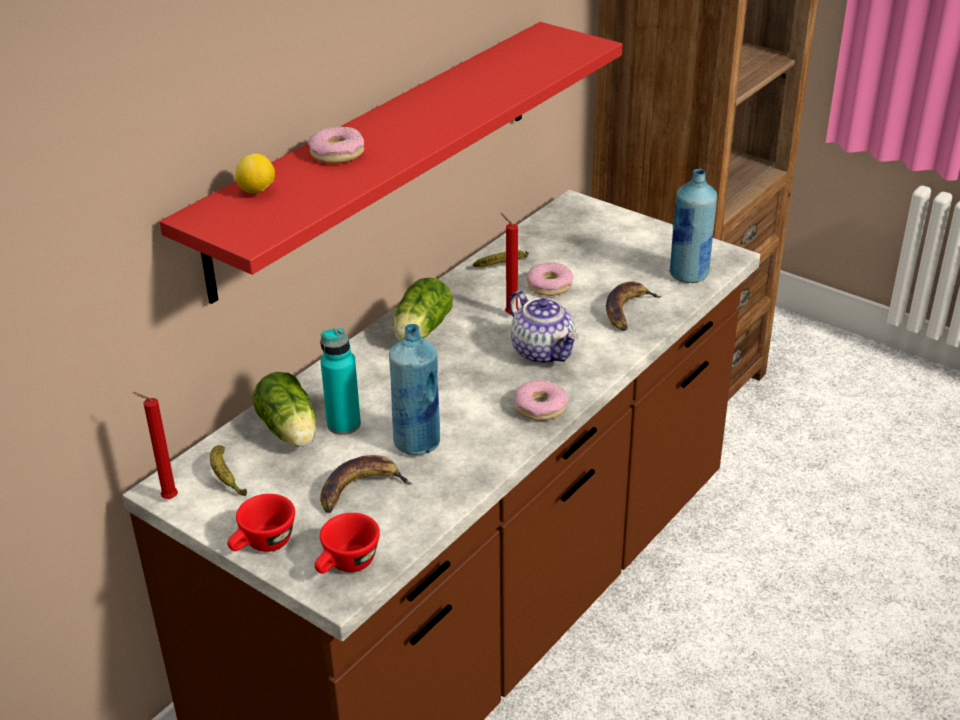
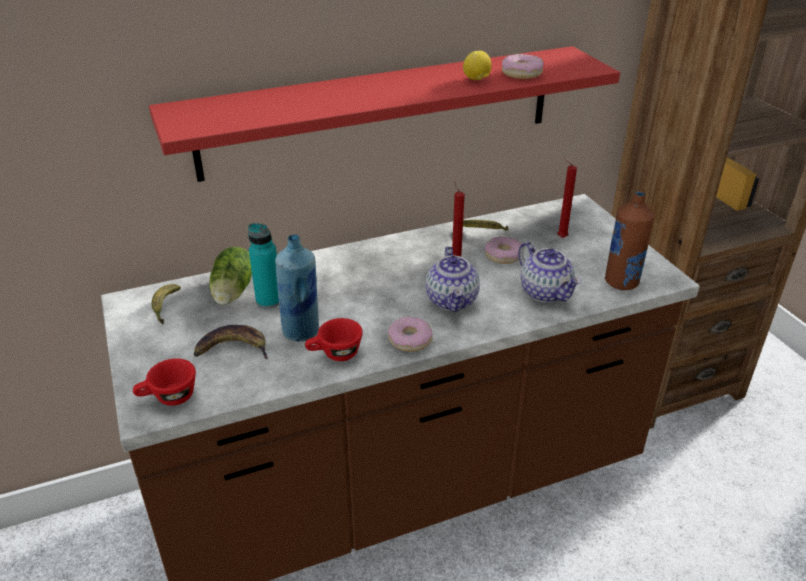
camera: 30 degrees right, 0 degrees up
red candle [133,392,178,499] -> red candle moved to [558,158,577,238]
red cup [227,494,295,552] -> red cup moved to [305,318,363,361]
lemon [235,153,275,193] -> lemon moved to [463,51,492,80]
donut [308,127,364,164] -> donut moved to [502,54,544,79]
lettuce [393,277,453,341] -> none
banana [606,281,662,331] -> teapot [518,242,581,303]
blue bottle [669,169,717,283] -> brown bottle [605,191,654,290]

